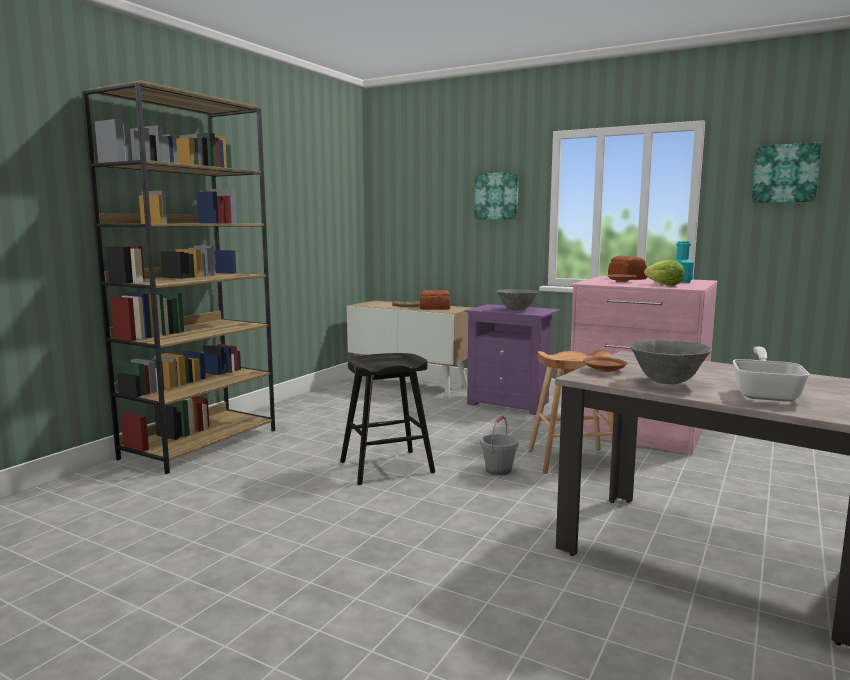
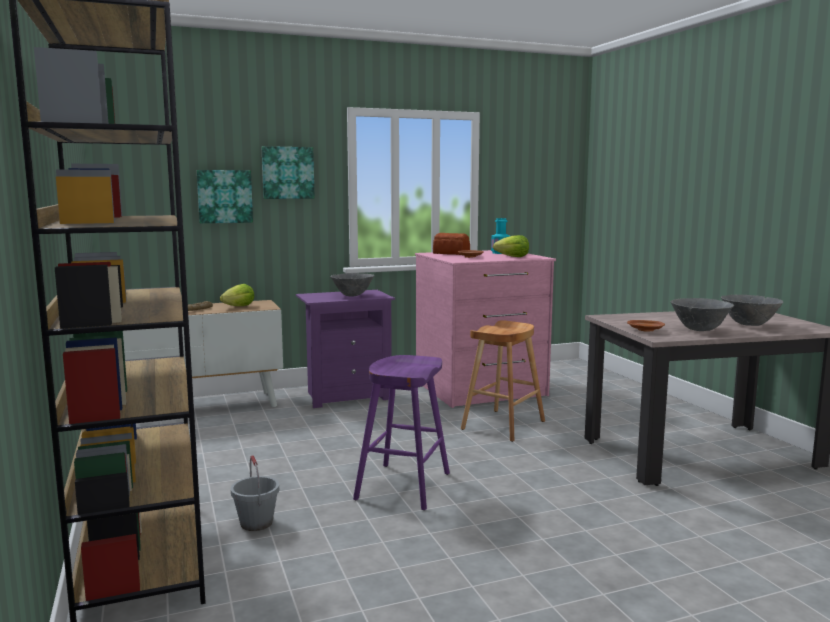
camera: 50 degrees left, 0 degrees up
black stool [340,353,435,485] -> purple stool [353,355,450,510]
bread [420,290,450,310] -> lettuce [220,284,254,306]
grey bucket [480,416,519,475] -> grey bucket moved to [231,455,279,531]
frying pan [733,347,810,402] -> grey bowl [721,295,784,326]
picture [752,143,822,203] -> picture moved to [197,170,253,223]

